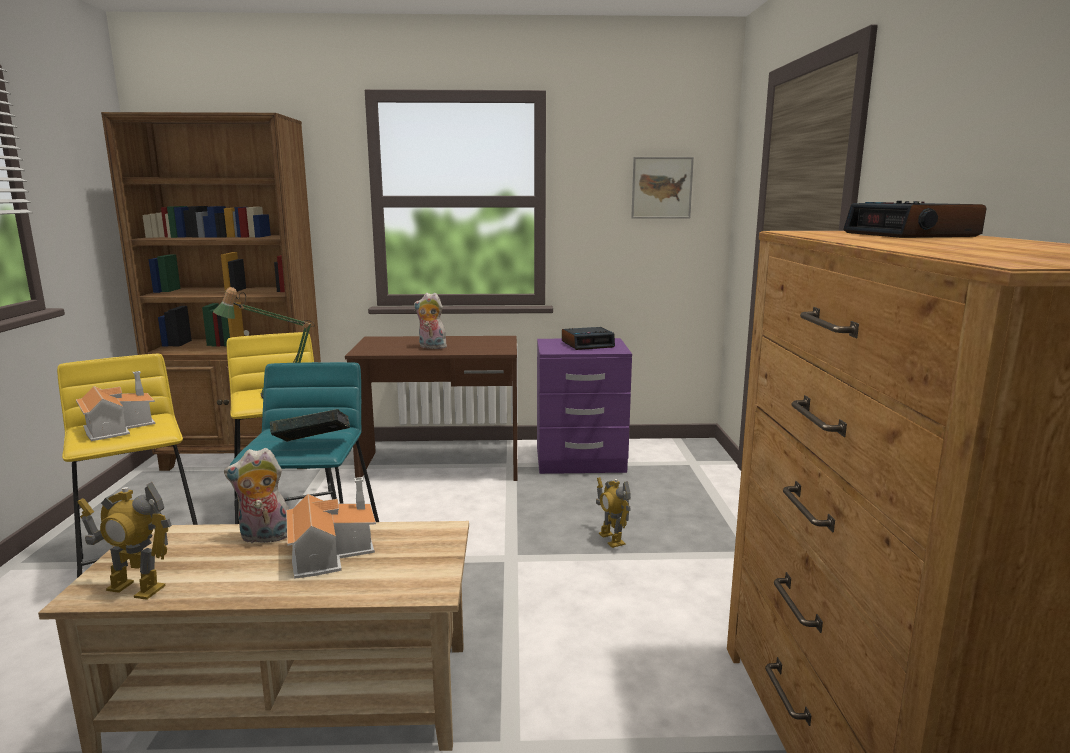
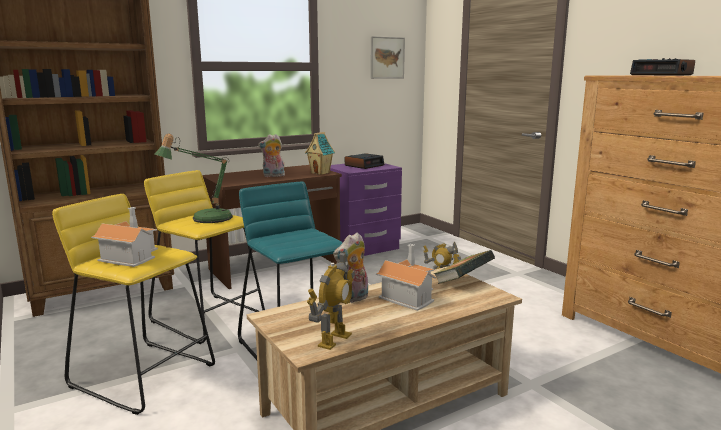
camera: 30 degrees left, 0 degrees up
toy robot [77,482,172,600] -> toy robot turned 45 degrees counterclockwise [307,251,355,350]
book [270,409,350,442] -> book moved to [434,250,495,284]
none -> toy house [305,132,335,175]

